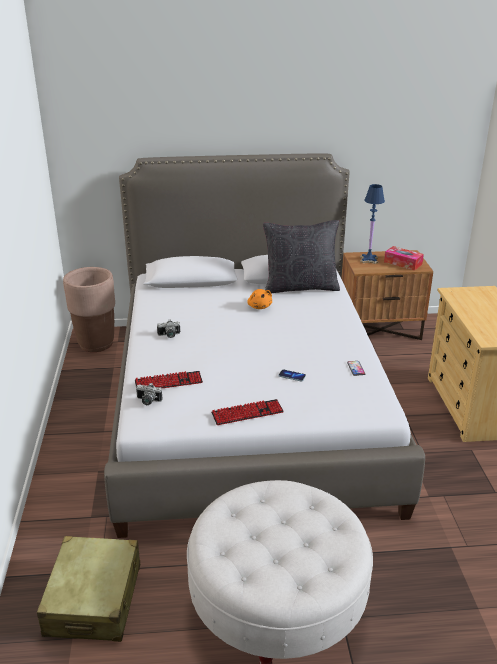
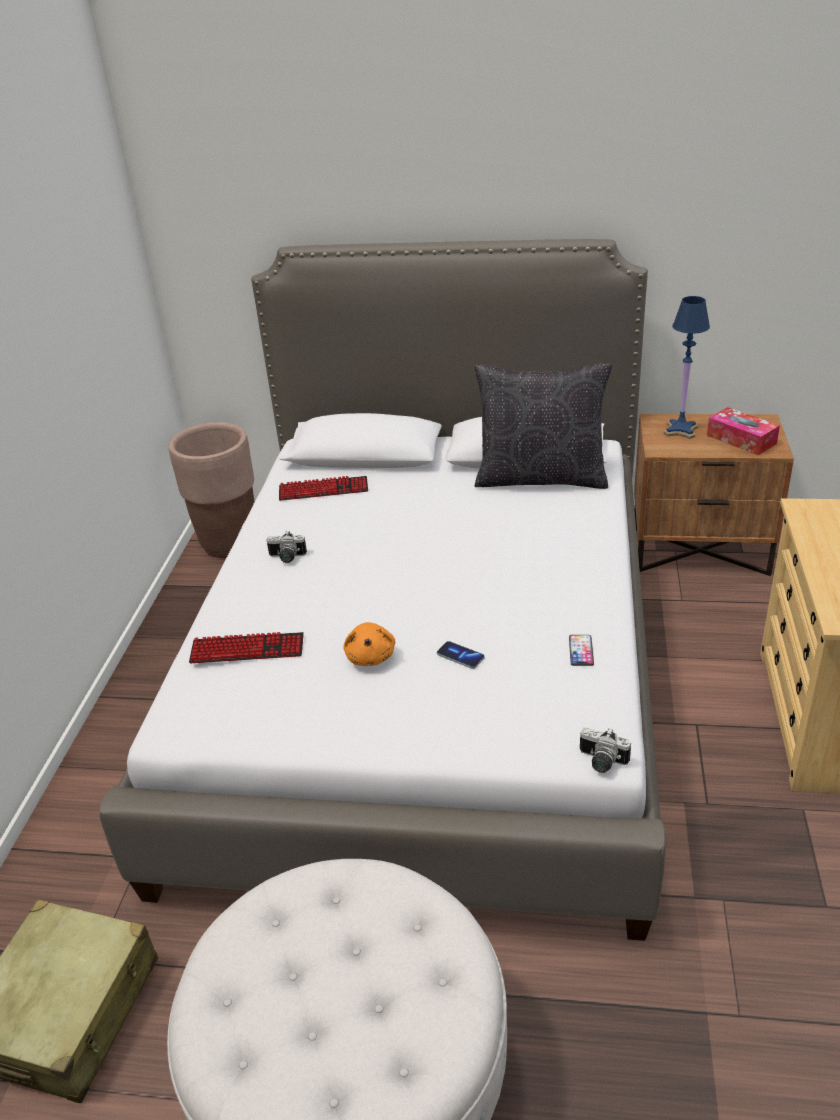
camera: 15 degrees right, 5 degrees up
camera [136,383,163,405] -> camera moved to [580,727,631,773]
keyboard [211,399,284,425] -> keyboard moved to [279,476,368,501]
orange plush toy [247,289,272,309] -> orange plush toy moved to [343,622,395,666]

